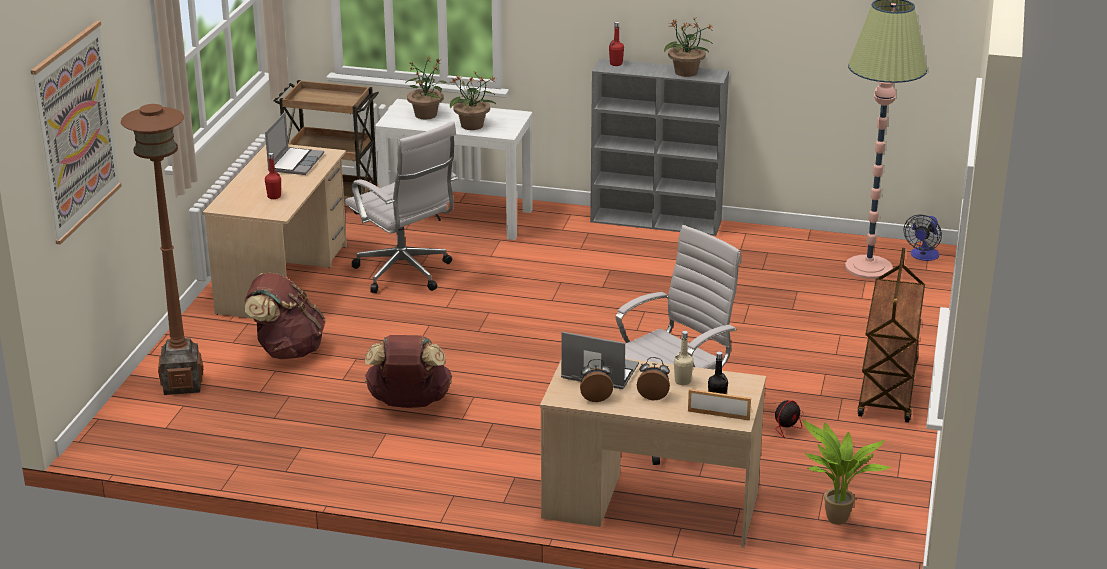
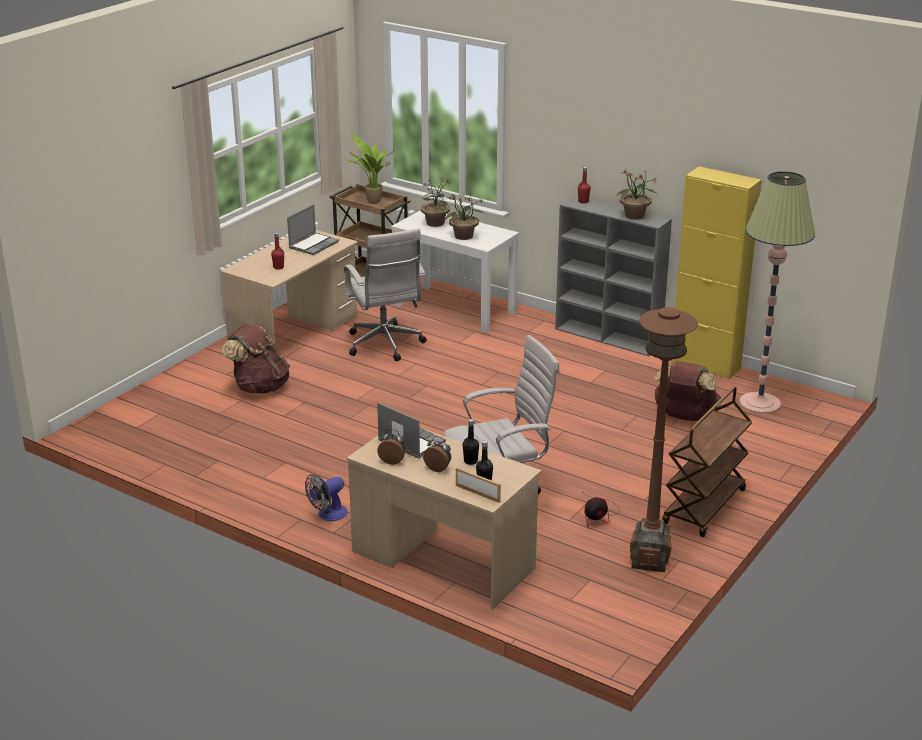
camera: 20 degrees right, 0 degrees up
picture [31,21,121,245] -> none
brown floor lamp [121,104,204,395] -> brown floor lamp moved to [630,307,698,572]
brown backpack [365,335,452,408] -> brown backpack moved to [654,361,721,421]
beige bottle [674,331,694,385] -> black bottle [463,419,479,465]
potted plant [803,419,891,525] -> potted plant moved to [345,133,394,204]
fan [904,214,942,261] -> fan moved to [305,474,348,521]
none -> yellow cabinet [671,166,761,380]

